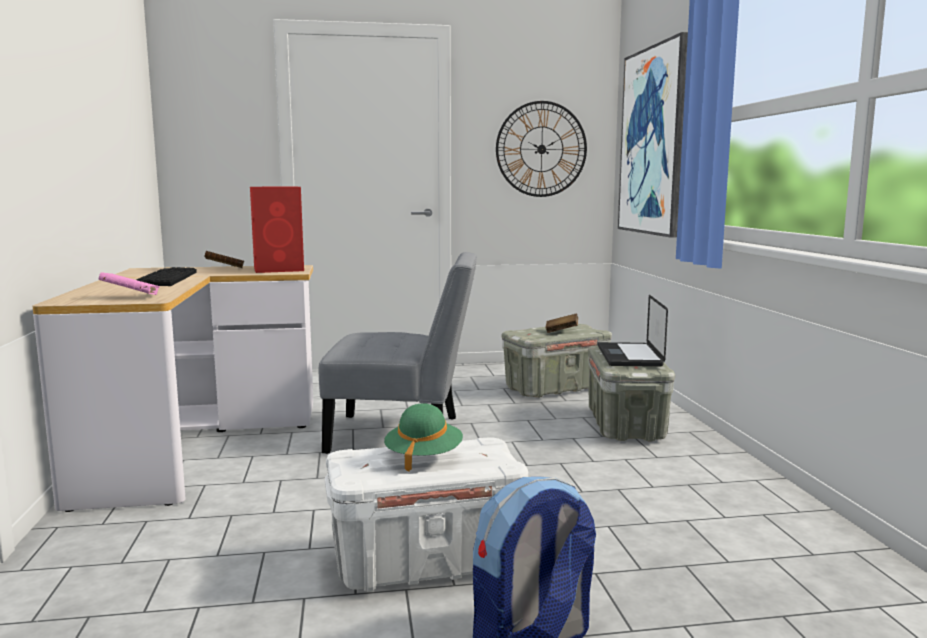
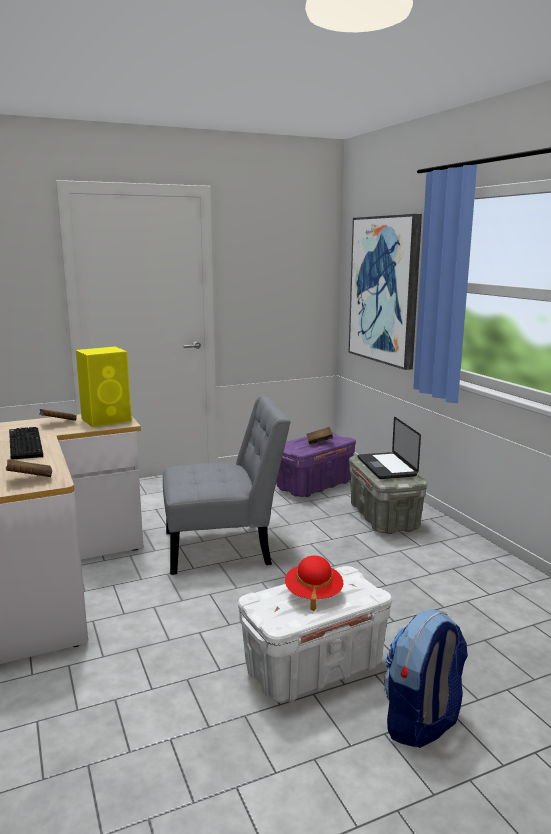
camera: 15 degrees left, 5 degrees up
pink book [98,272,160,295] -> brown book [6,459,52,477]
red speaker [250,187,304,273] -> yellow speaker [76,347,132,427]
green hat [384,403,463,472] -> red hat [285,556,343,611]
wall clock [496,101,587,197] -> none
grey storage box [502,324,612,398] -> purple storage box [276,432,356,497]

